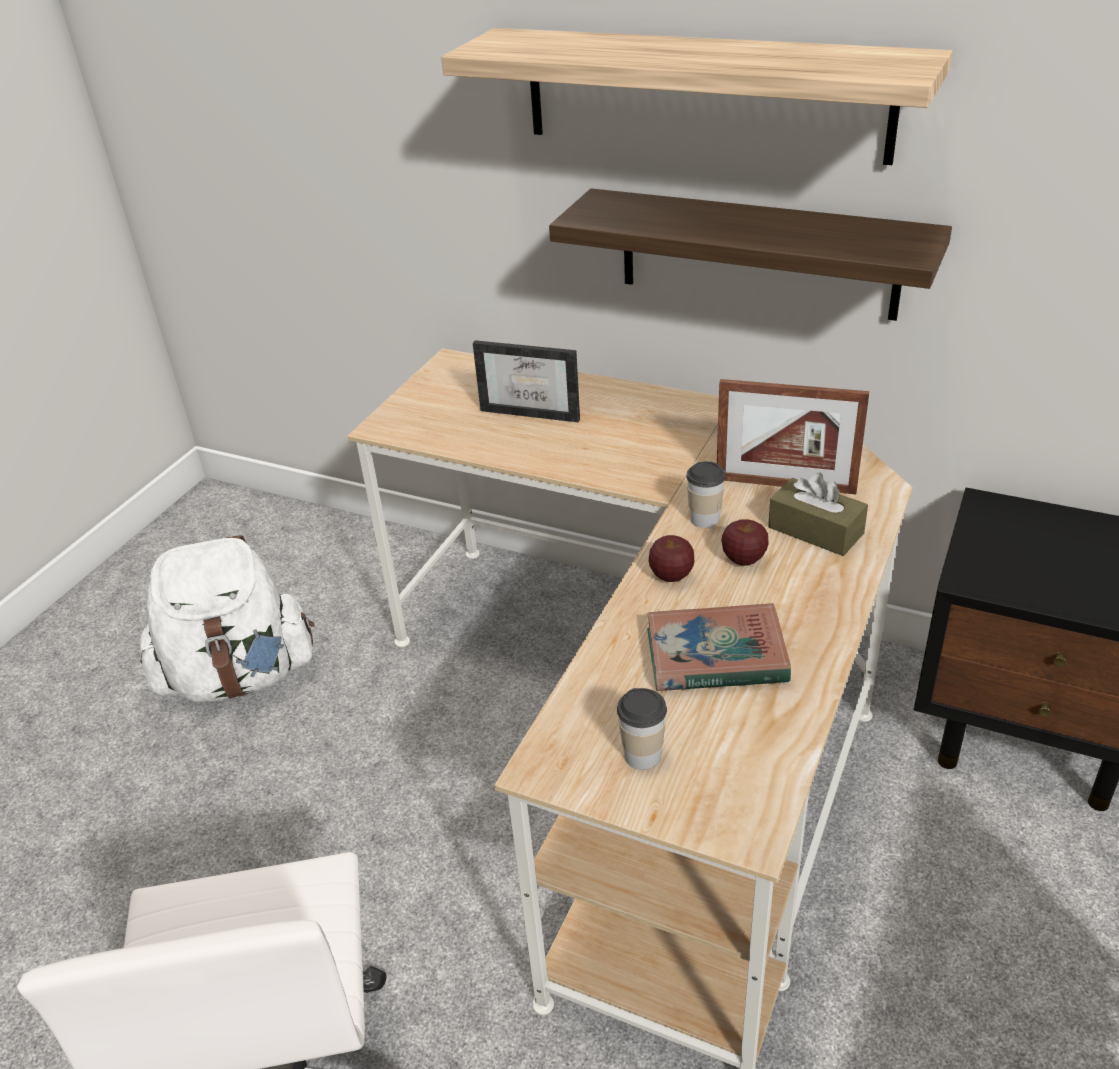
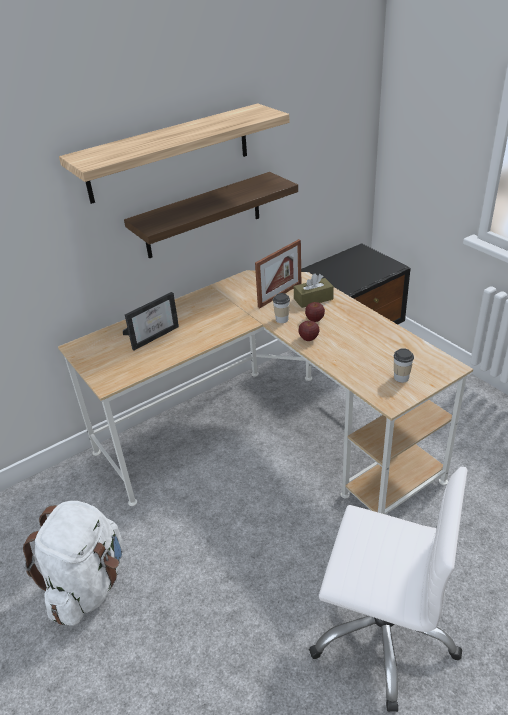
camera: 60 degrees left, 0 degrees up
book [647,603,791,691] -> none

